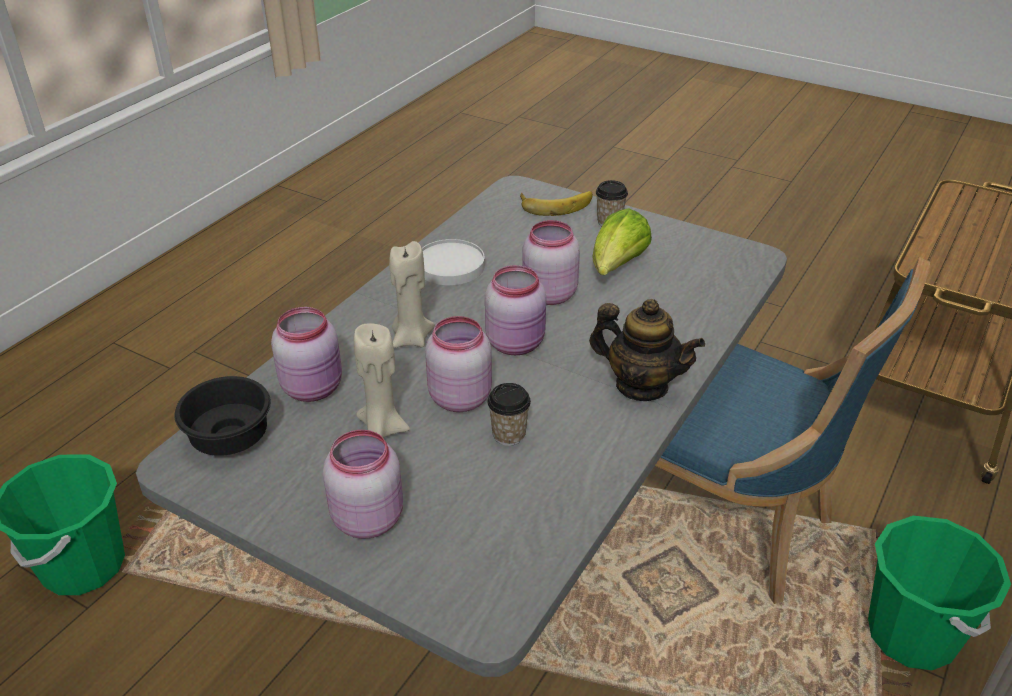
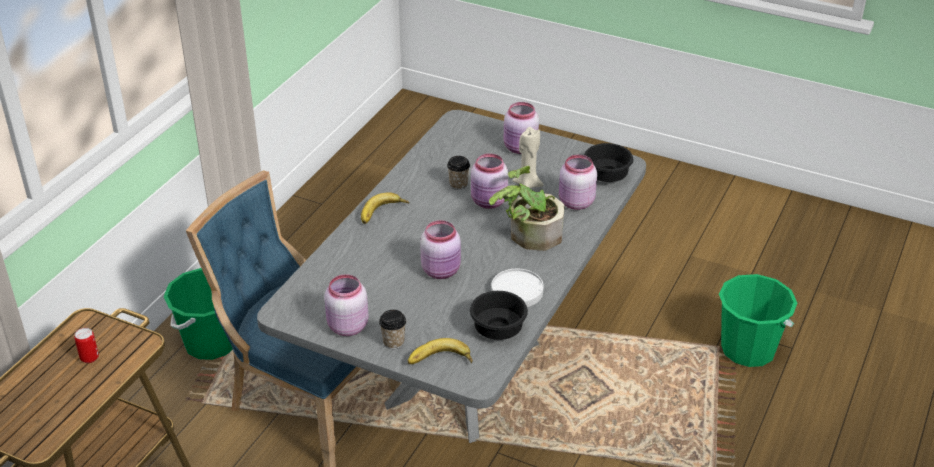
camera: 175 degrees right, 0 degrees up
beige candle [389,241,435,348] -> potted plant [489,166,565,251]
pink jar [485,265,546,355] -> pink jar moved to [324,274,368,336]
teapot [589,299,705,401] -> banana [361,192,409,224]
lettuce [593,208,652,275] -> none
none -> can [74,328,99,363]
none -> black bowl [470,291,528,340]

